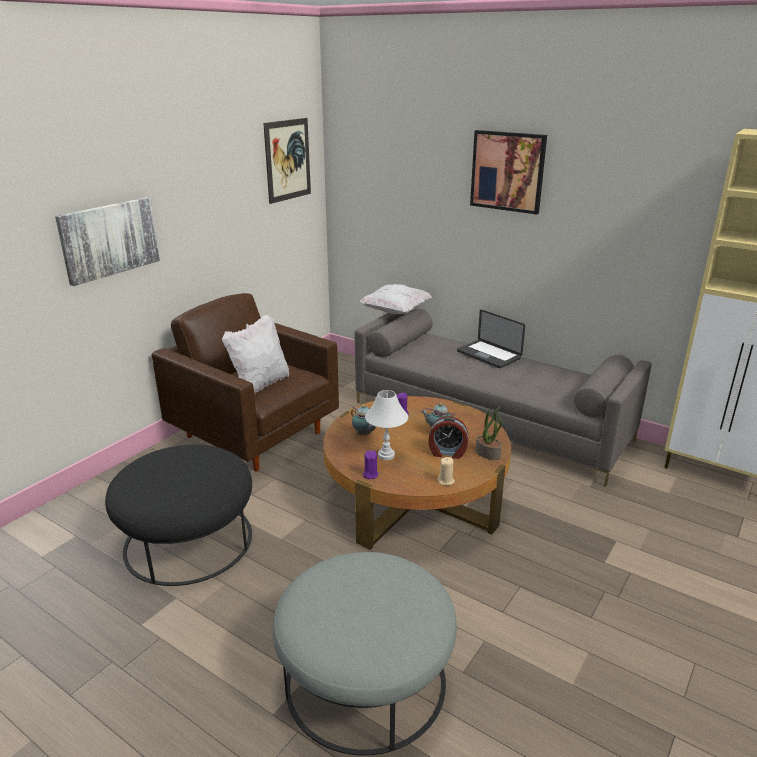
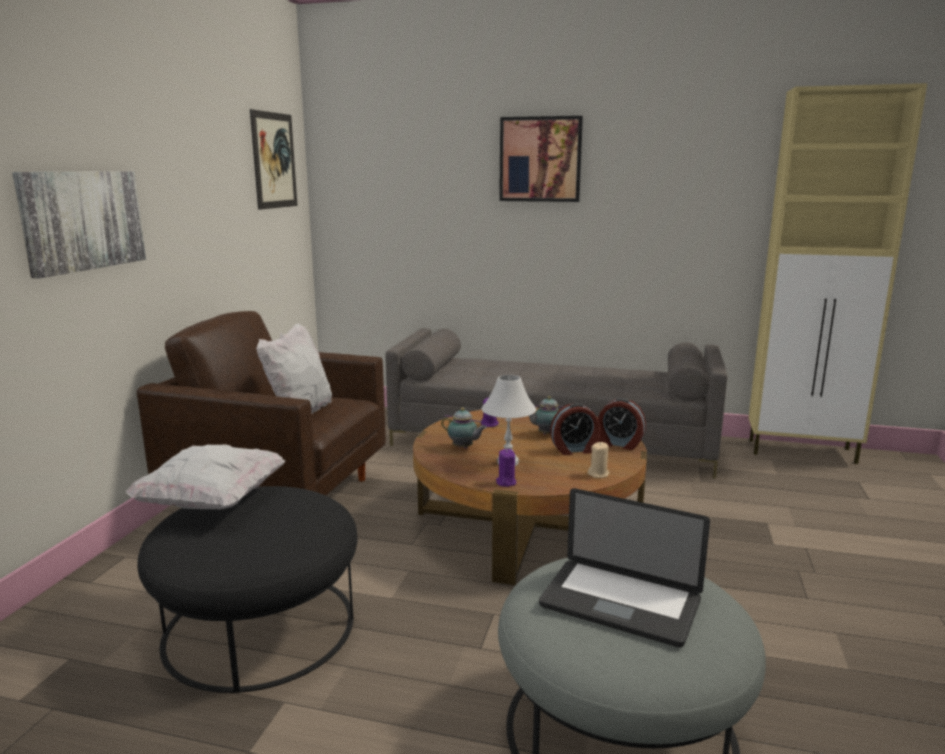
camera: 20 degrees left, 10 degrees down
white pillow [360,284,432,314] -> white pillow moved to [126,445,285,510]
laptop [457,310,525,368] -> laptop moved to [539,488,710,647]
potted plant [475,406,503,460] -> alarm clock [598,398,646,450]

